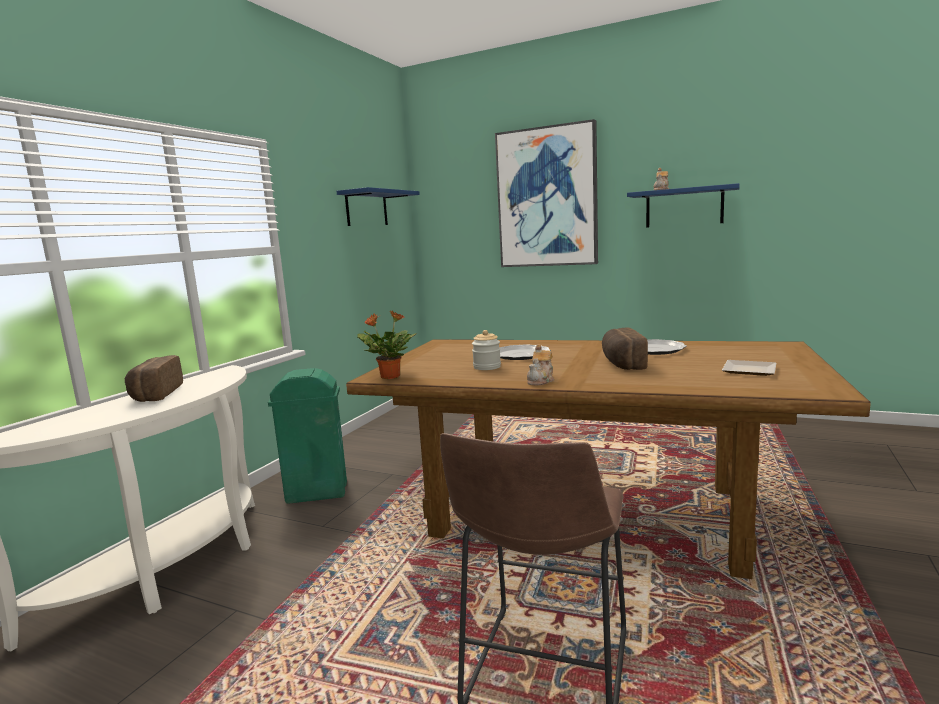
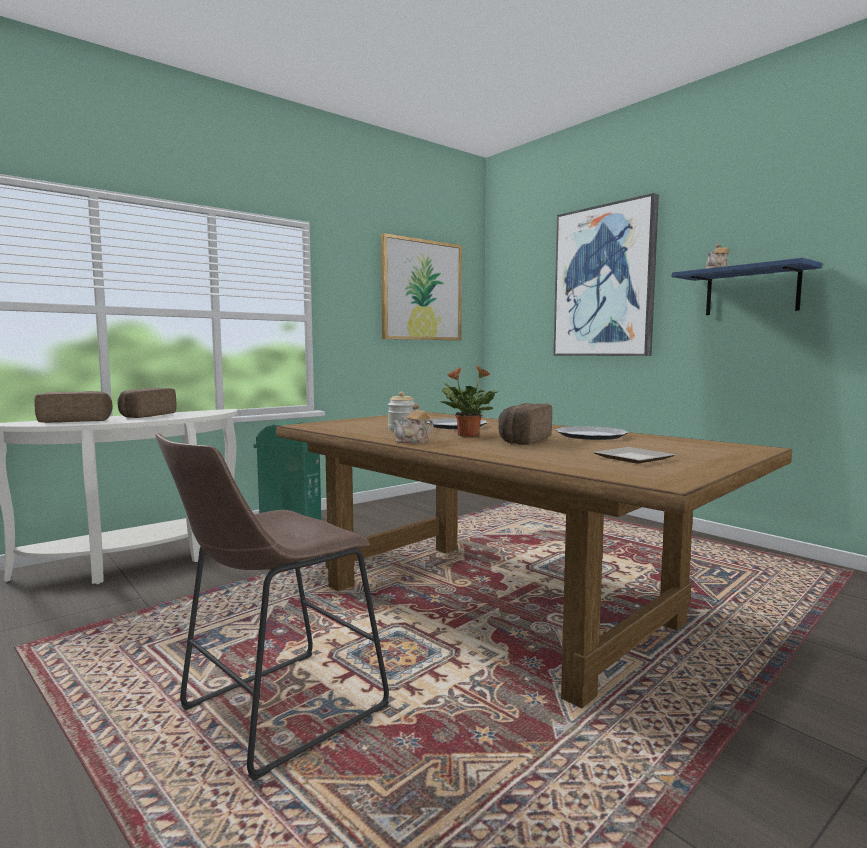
camera: 25 degrees right, 5 degrees down
blue shelf [337,187,420,226] -> picture [381,233,462,340]
potted plant [357,311,416,379] -> potted plant moved to [440,366,499,437]
none -> bread [34,391,113,423]

